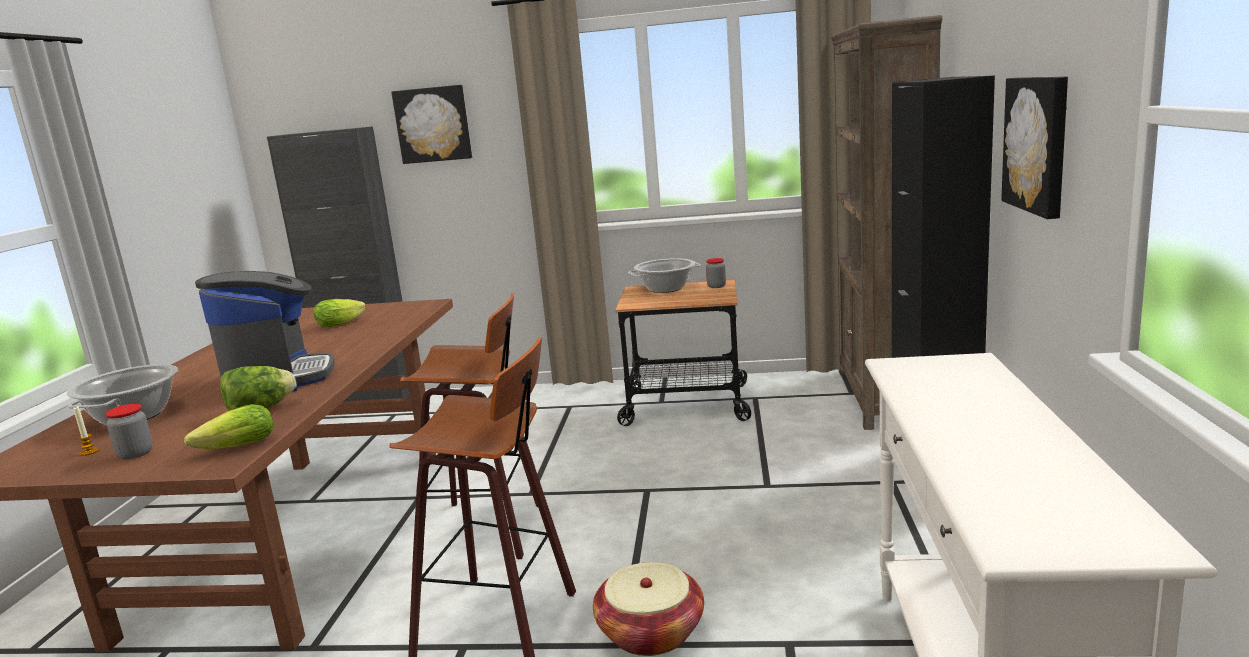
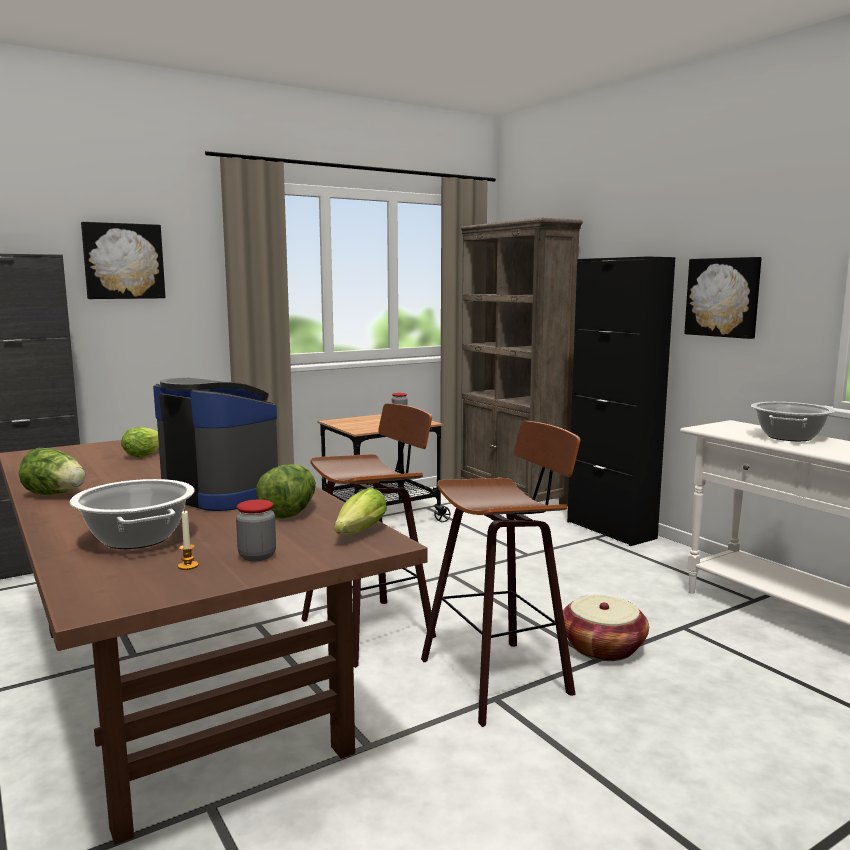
camera: 40 degrees left, 5 degrees down
cooking pot [628,258,701,293] -> cooking pot moved to [751,402,835,441]
none -> lettuce [19,448,85,495]

